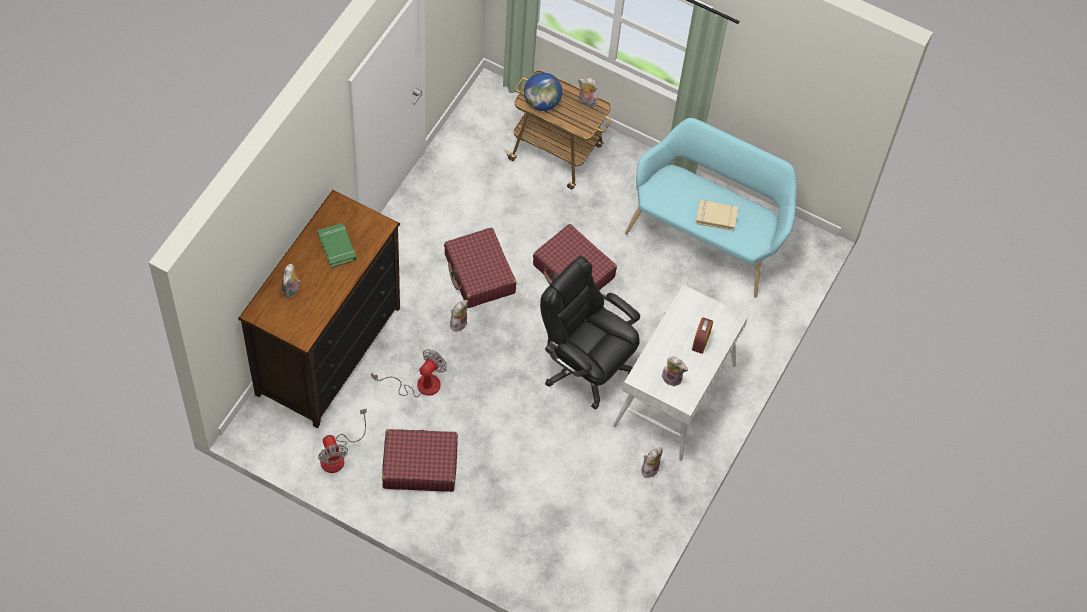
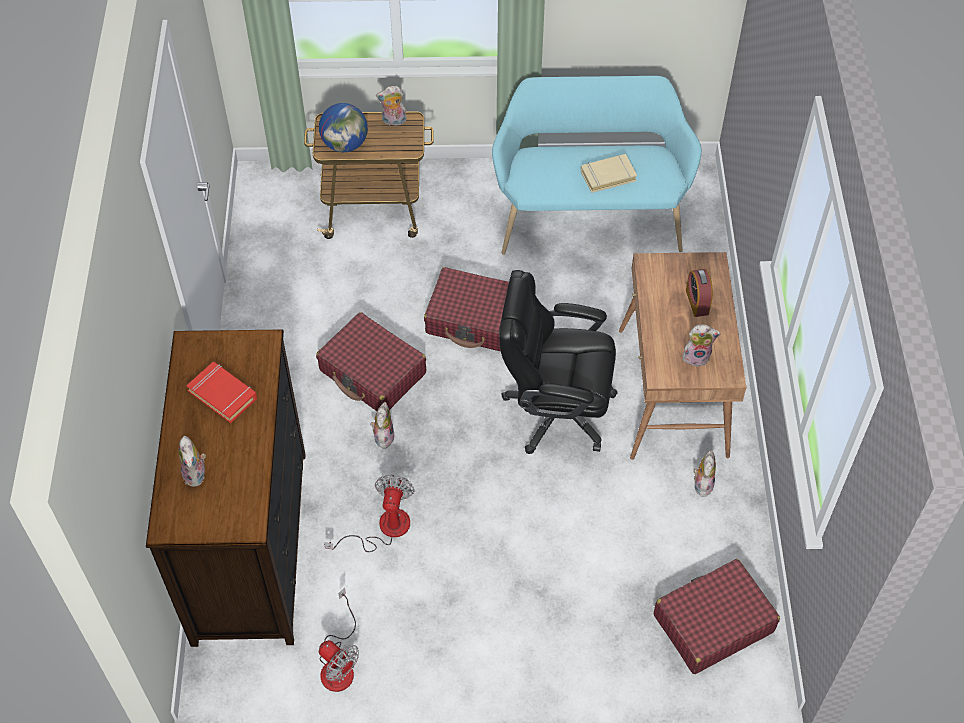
camera: 25 degrees left, 5 degrees down
green book [317,223,356,268] -> red book [186,362,257,423]
red suitcase [382,429,458,492] -> red suitcase moved to [654,559,780,674]
white desk [613,284,748,461] -> brown desk [619,252,746,460]

